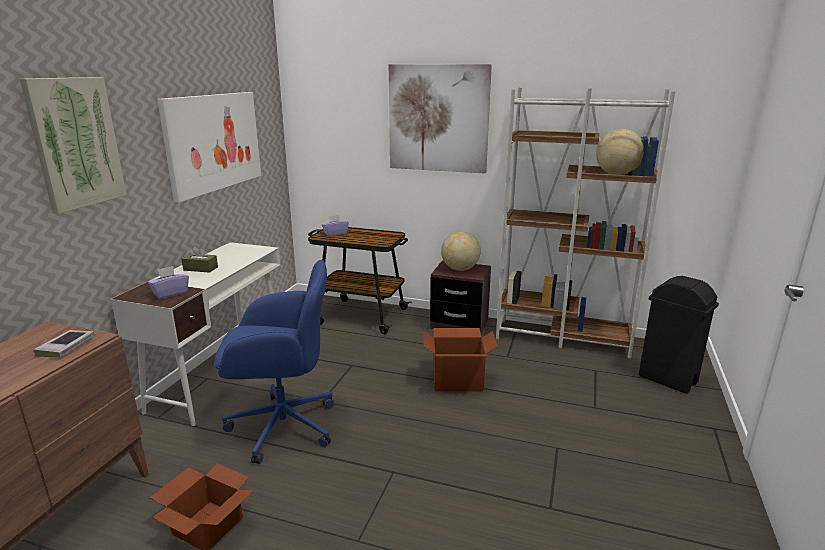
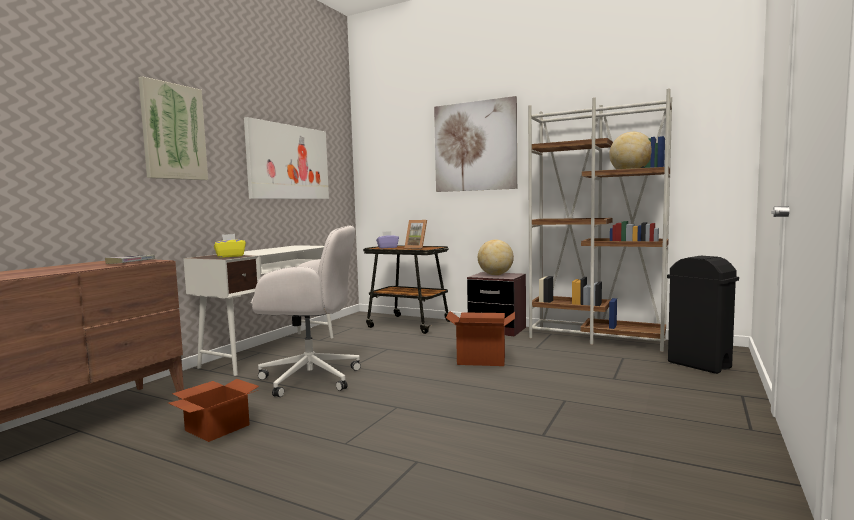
camera: 10 degrees right, 15 degrees down
purple tissue box [148,266,189,299] -> yellow tissue box [214,234,246,258]
brown tissue box [181,245,218,273] -> none
blue office chair [214,260,334,464] -> white office chair [251,225,361,397]
none -> picture frame [404,220,427,249]

